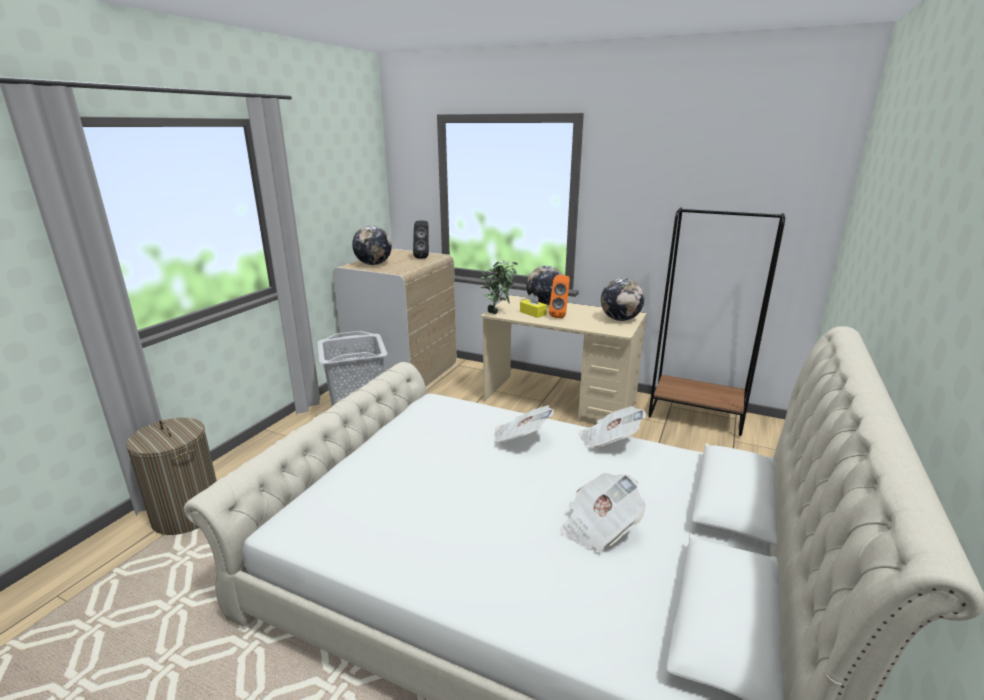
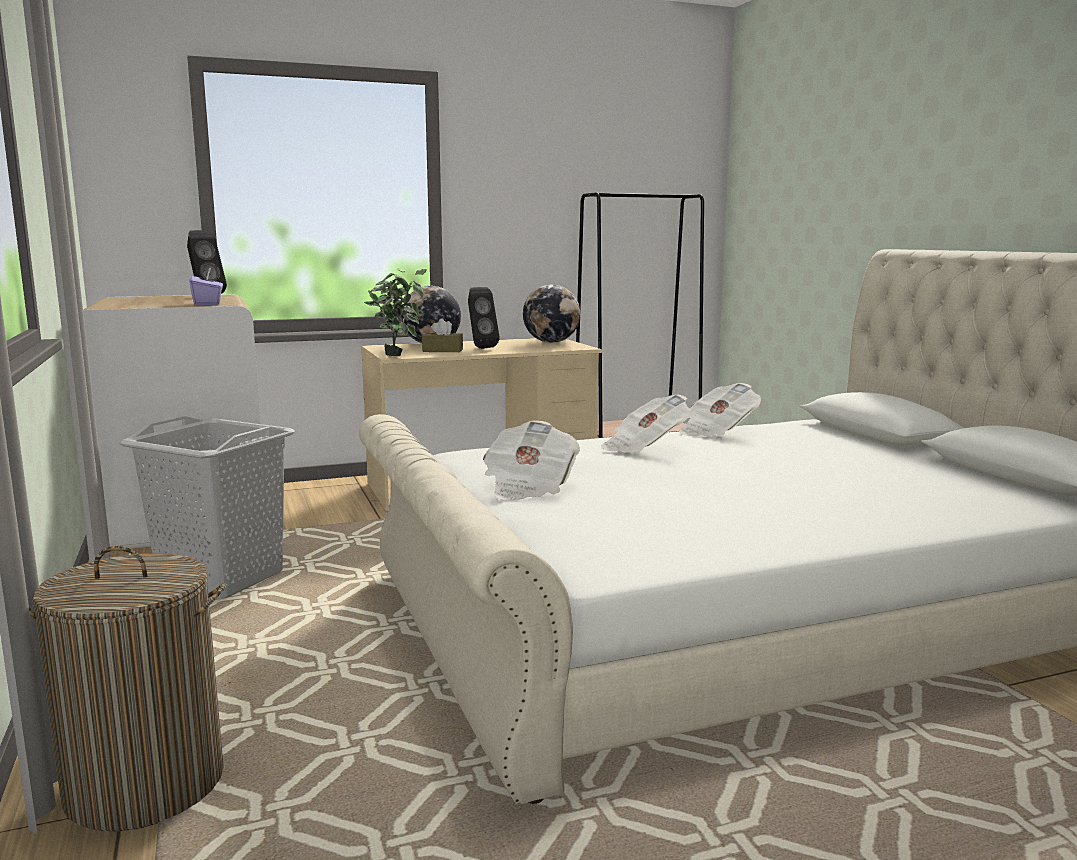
camera: 45 degrees left, 10 degrees down
globe [352,226,392,265] -> none
yellow tissue box [520,293,547,318] -> brown tissue box [422,318,463,352]
orange speaker [549,275,570,318] -> black speaker [468,287,499,349]
newspaper [560,473,645,552] -> newspaper moved to [483,420,580,501]
none -> purple tissue box [189,267,223,305]

